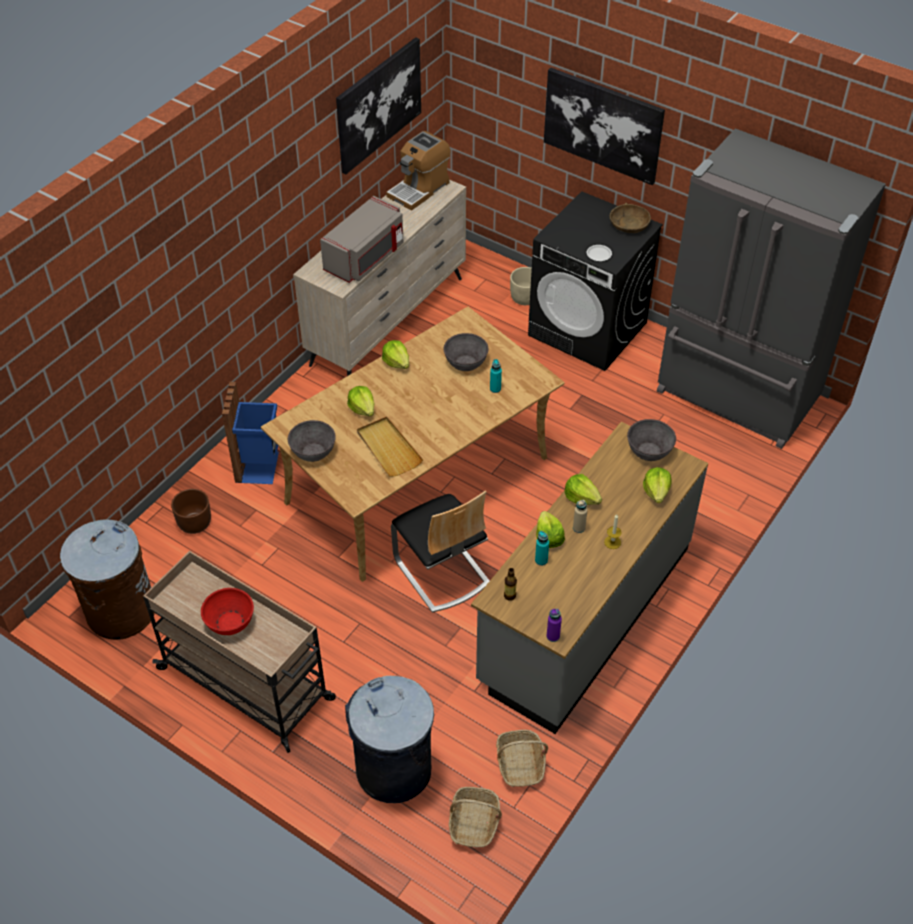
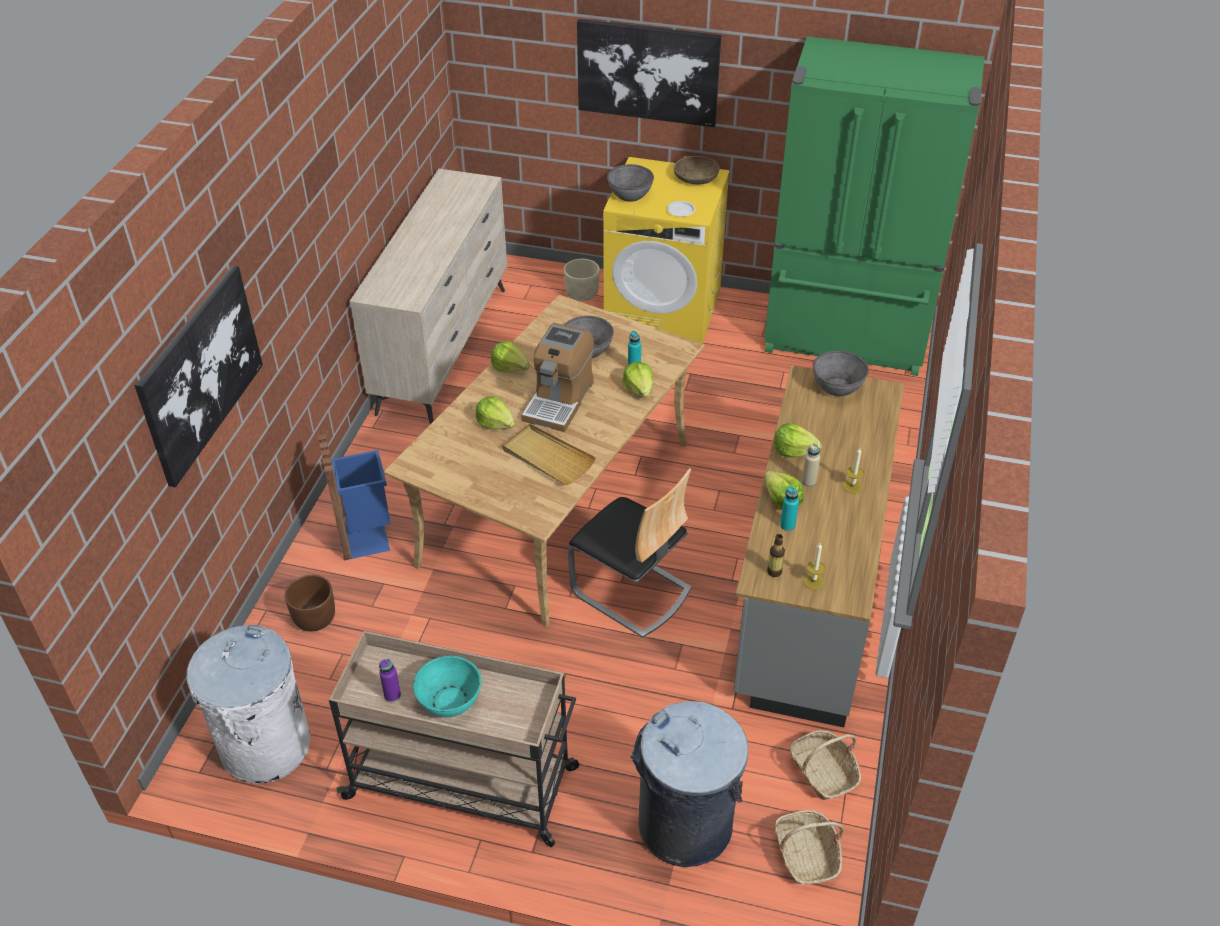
camera: 20 degrees left, 5 degrees down
brown trash can [60,519,155,640] -> white trash can [186,625,310,783]
red bowl [201,588,254,635] -> turquoise bowl [413,656,482,717]
grey bowl [288,420,336,462] -> grey bowl moved to [607,164,654,202]
grey microwave [320,196,403,283] -> none
picture [336,37,421,174] -> picture moved to [135,266,263,487]
coffee machine [386,131,450,211] -> coffee machine moved to [521,323,594,432]
black washing machine [528,191,663,371] -> yellow washing machine [603,157,730,344]
purple bottle [546,609,562,642] -> purple bottle moved to [379,659,401,702]
lettuce [643,467,672,503] -> lettuce moved to [622,362,653,397]
grey fridge [657,129,886,449] -> green fridge [764,36,985,376]
none -> candle [803,543,825,590]

